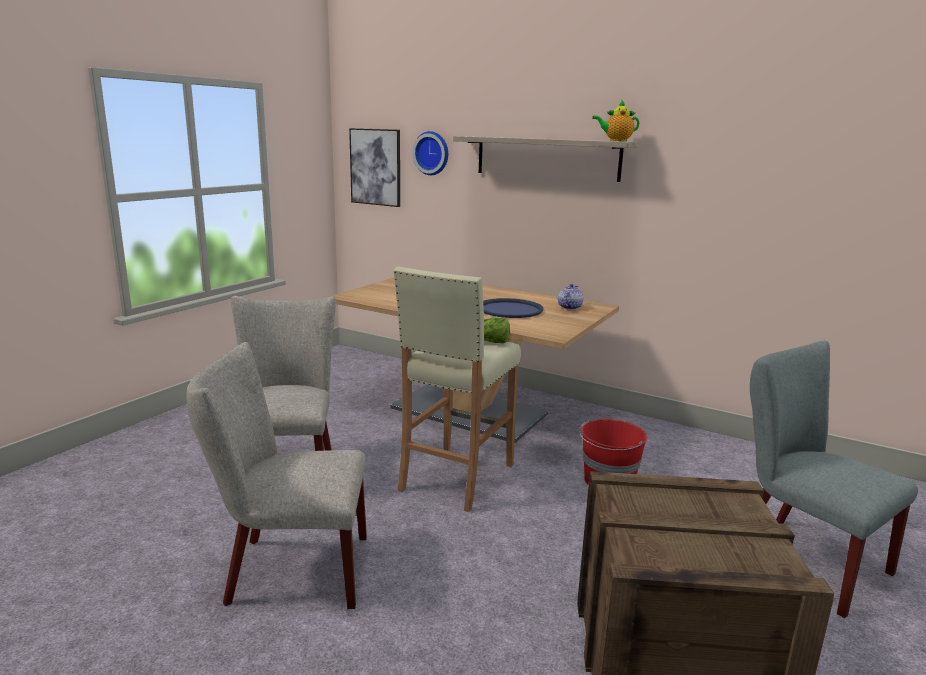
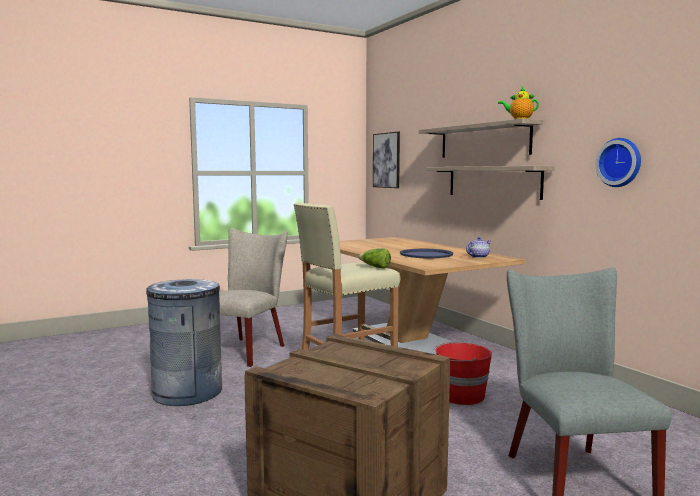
camera: 30 degrees right, 10 degrees down
beige chair [187,342,367,609] -> grey trash can [146,279,222,406]
wall clock [412,131,448,175] -> wall clock moved to [595,138,641,187]
none -> shelf [426,166,555,200]

